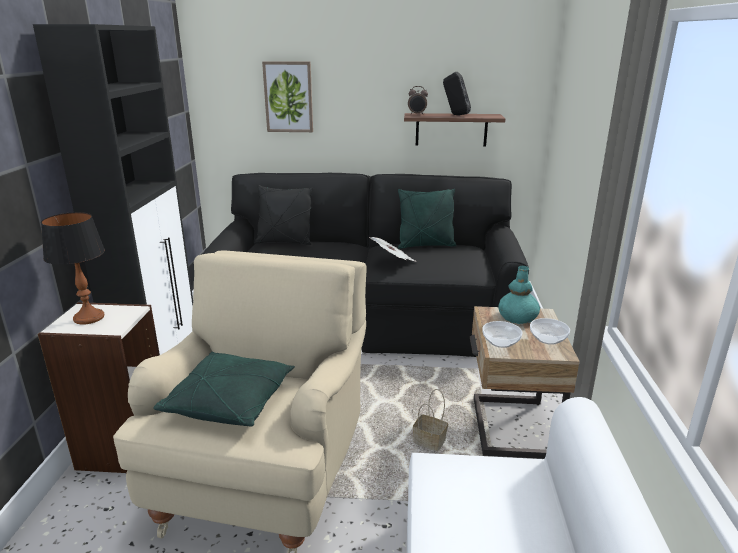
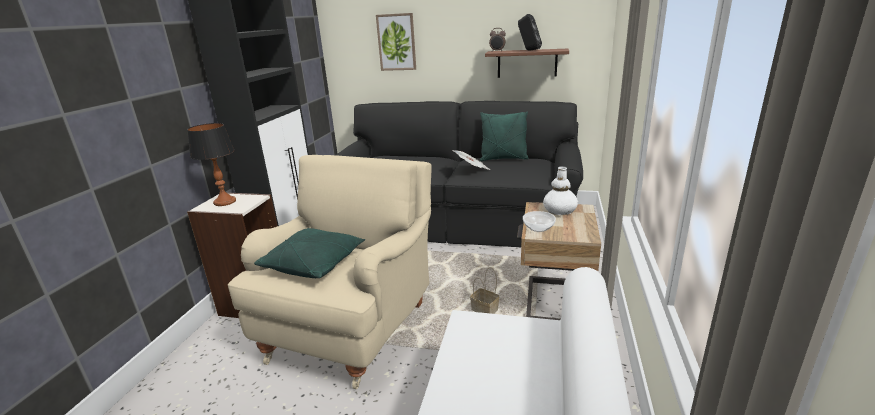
camera: 10 degrees right, 0 degrees up
black pillow [255,185,313,245] -> none
turquoise vase [498,266,540,324] -> white vase [543,166,578,215]
bowl [530,318,570,345] -> none

